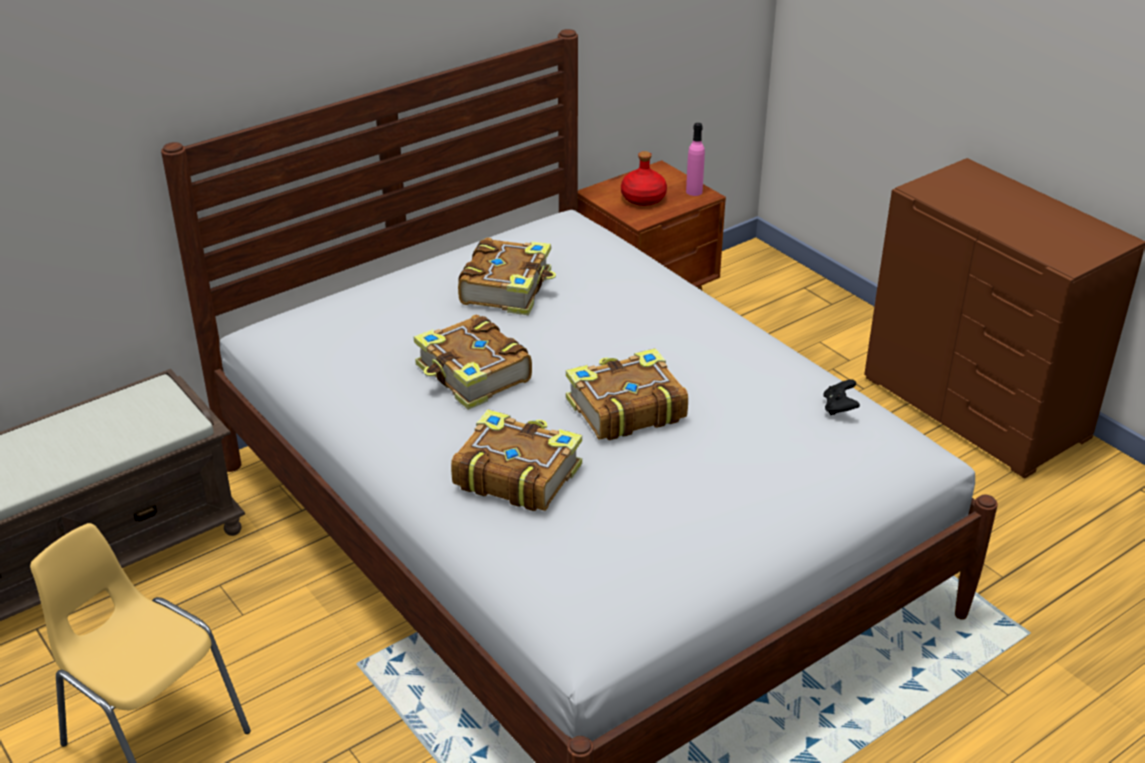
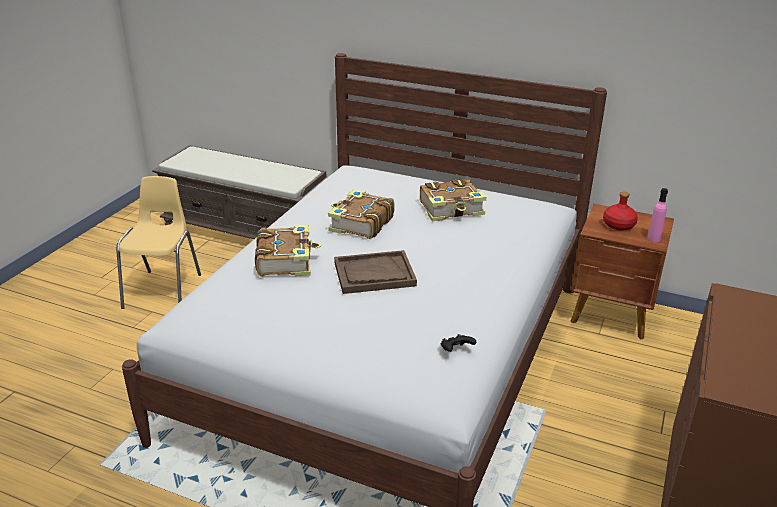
camera: 60 degrees right, 5 degrees down
book [566,348,688,440] -> brown tray [334,250,417,294]

